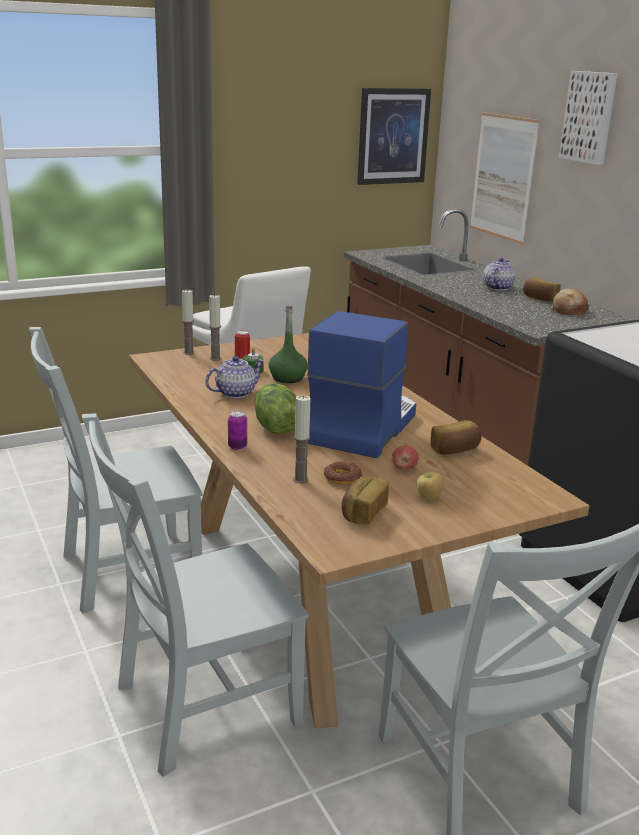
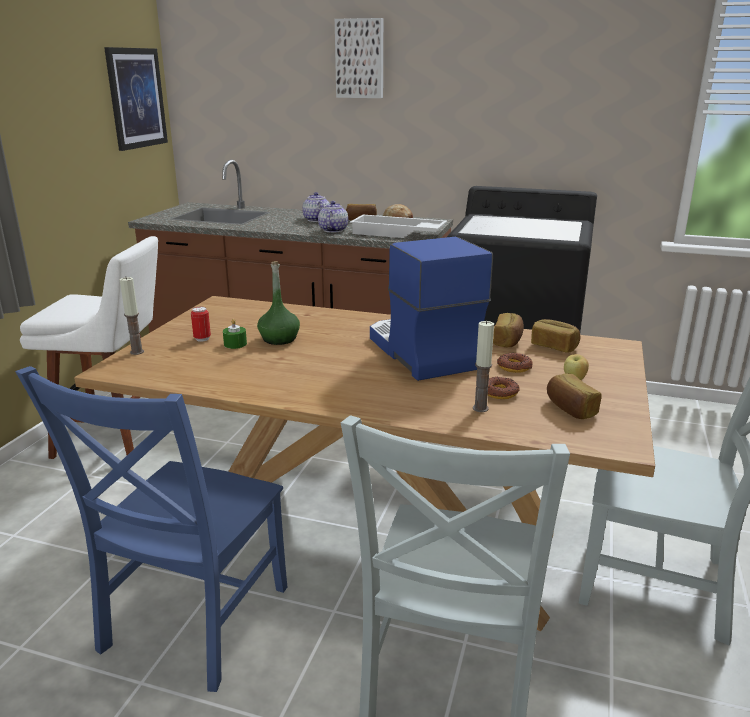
camera: 45 degrees left, 0 degrees up
grey chair [29,327,202,614] -> blue chair [15,366,287,692]
teapot [205,356,265,398] -> teapot moved to [318,201,348,233]
candle [209,294,221,361] -> none
can [228,411,247,450] -> none
lettuce [255,383,296,434] -> none
apple [392,445,418,470] -> donut [497,353,533,373]
picture [470,112,540,245] -> none
none -> white tray [350,215,447,238]
none -> bread [531,319,580,353]

